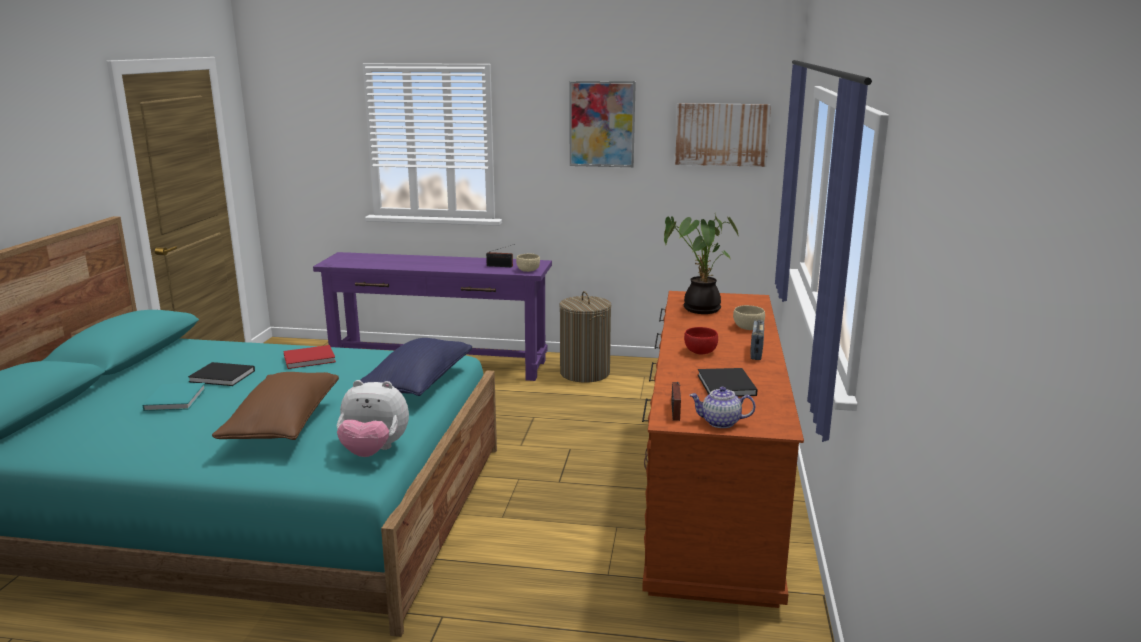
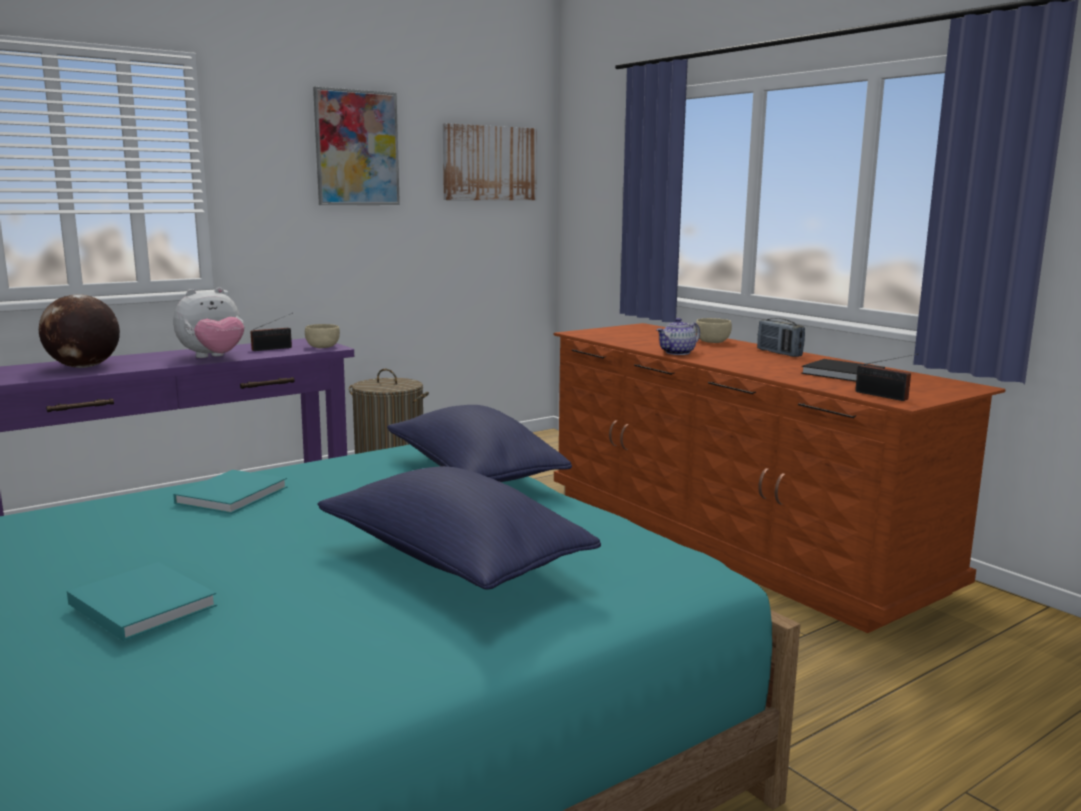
camera: 45 degrees left, 5 degrees down
black book [188,362,255,386] -> none
brown pillow [212,372,339,440] -> blue pillow [318,466,601,590]
red book [283,345,336,369] -> turquoise book [173,470,287,514]
plush toy [337,380,409,457] -> plush toy moved to [173,287,244,358]
potted plant [664,214,739,314] -> none
red bowl [684,327,718,354] -> none
teapot [689,387,755,428] -> teapot moved to [656,318,700,355]
none -> globe [39,294,120,368]

